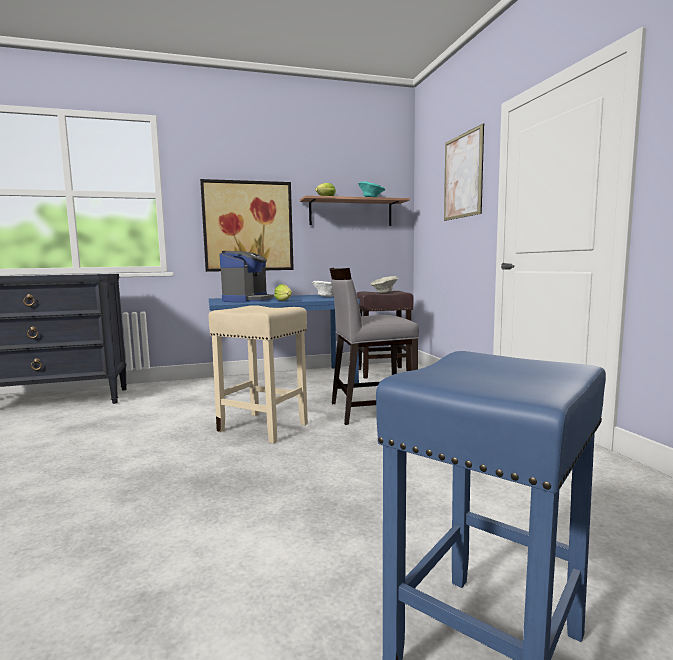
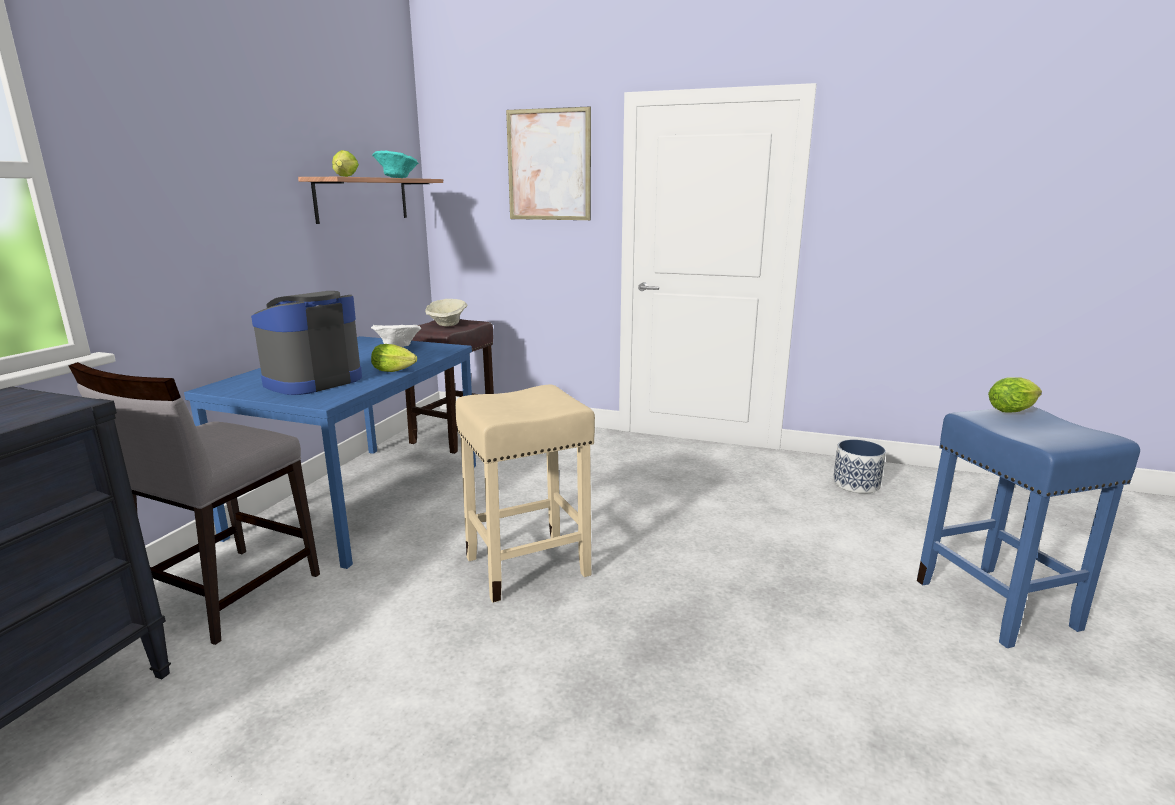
camera: 55 degrees left, 10 degrees up
picture [200,179,294,272] -> none
coffee machine [219,251,274,302] -> coffee machine turned 105 degrees counterclockwise [251,291,362,395]
grey chair [330,268,419,425] -> grey chair moved to [69,362,320,645]
none -> planter [833,439,886,494]
none -> lettuce [988,377,1042,413]

